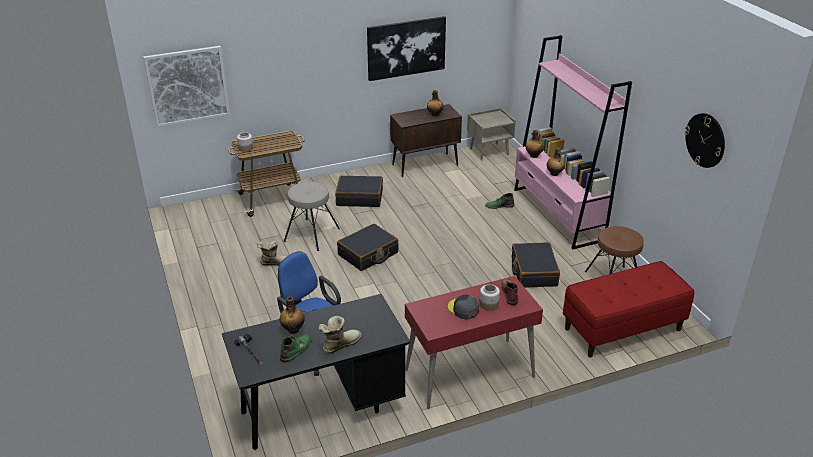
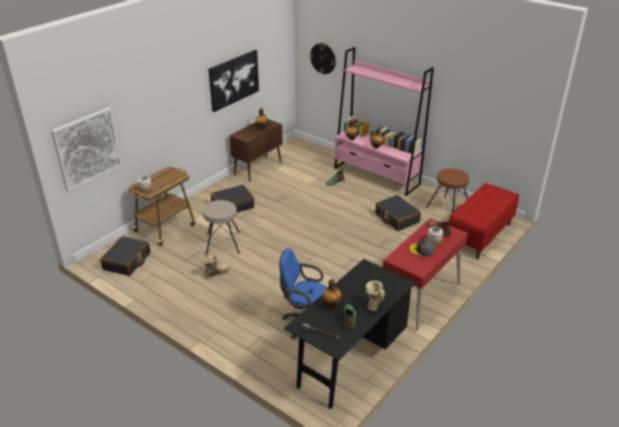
camera: 30 degrees left, 0 degrees up
black suitcase [337,224,398,271] -> black suitcase moved to [100,236,151,276]
beige nightstand [467,108,516,160] -> none
wall clock [685,113,725,168] -> wall clock moved to [310,43,336,74]

